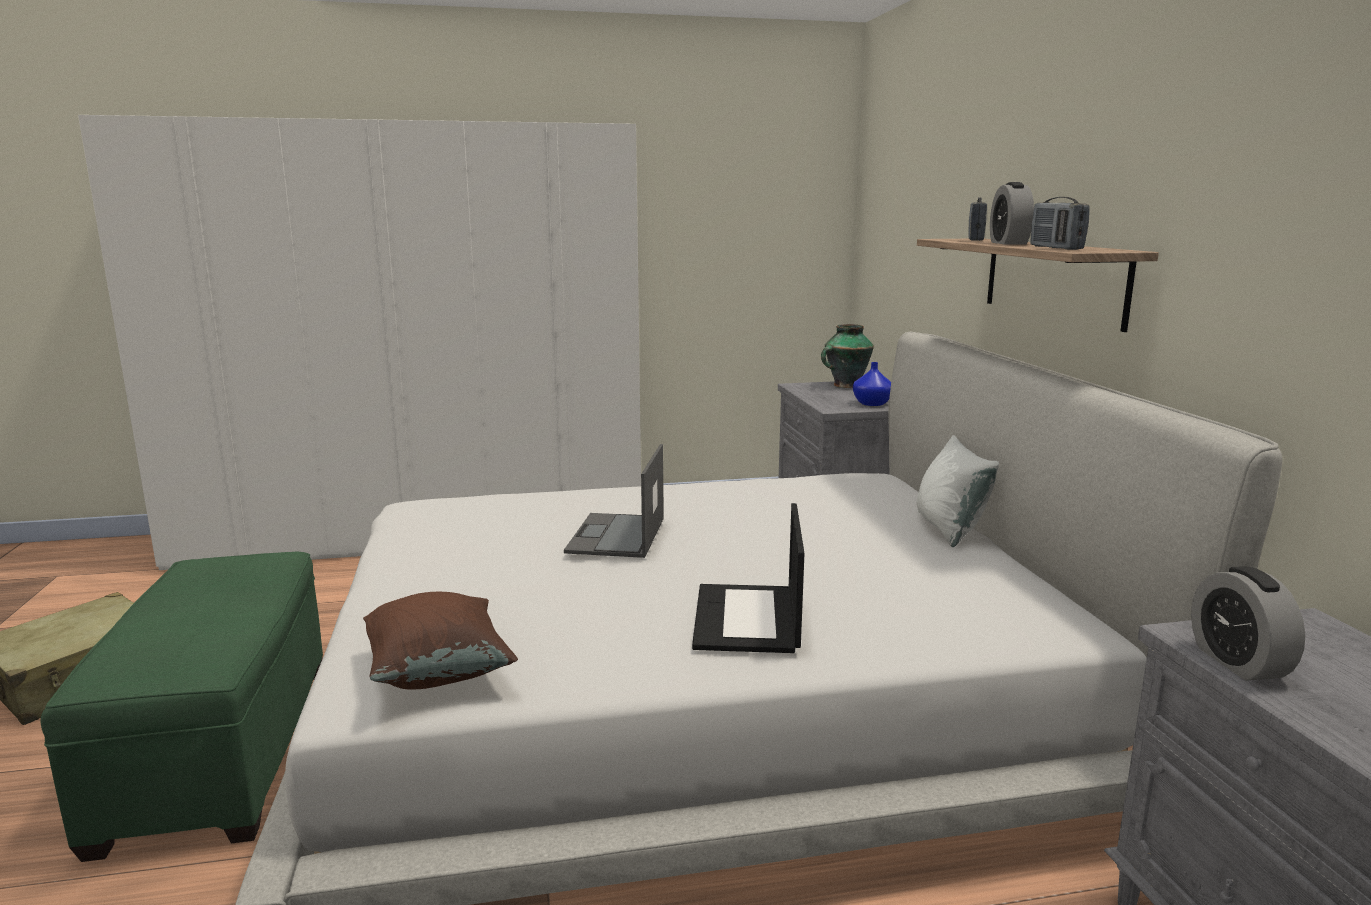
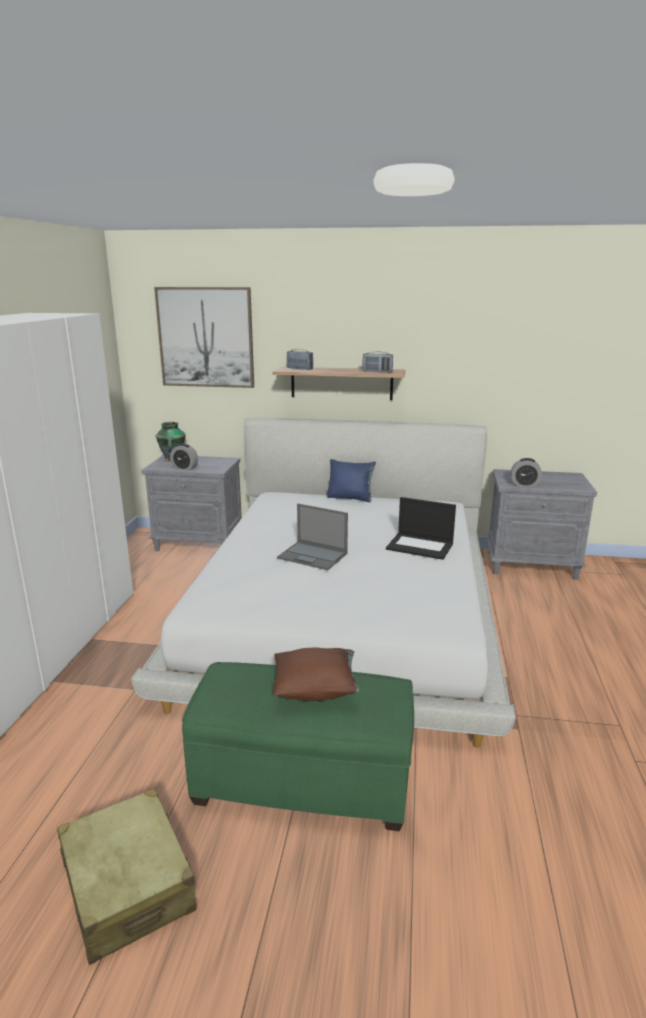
camera: 70 degrees left, 5 degrees up
brown pillow [363,592,518,689] -> brown pillow moved to [273,648,359,701]
blue vase [853,362,891,406] -> none
white pillow [916,435,999,547] -> blue pillow [327,459,376,502]
alarm clock [990,182,1034,244] -> alarm clock moved to [170,444,198,470]
none -> picture [154,287,254,388]

